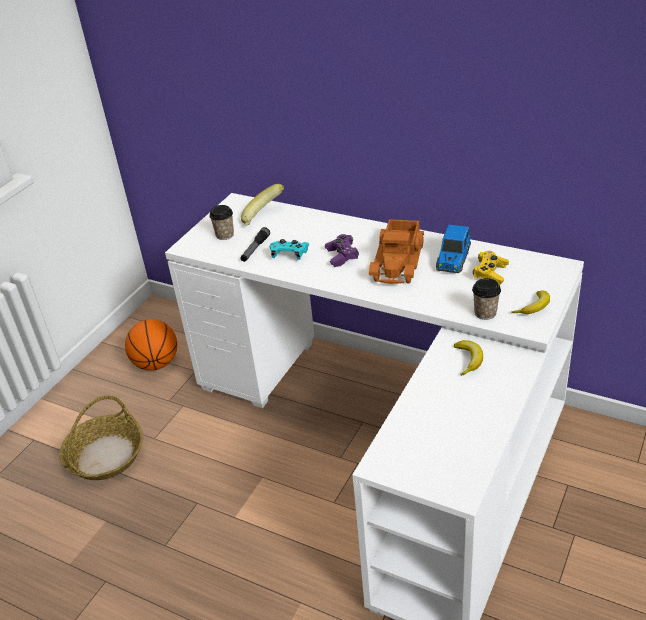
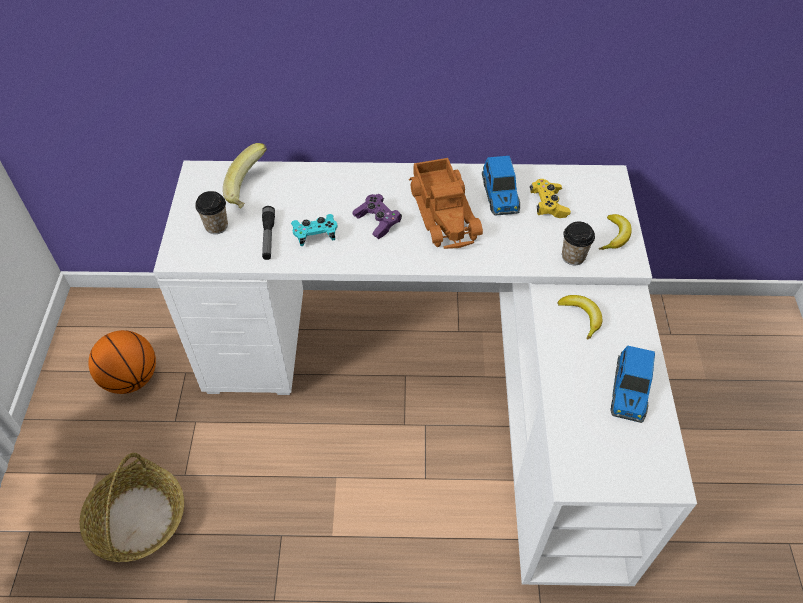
camera: 30 degrees left, 15 degrees up
none -> toy car [610,346,655,423]

